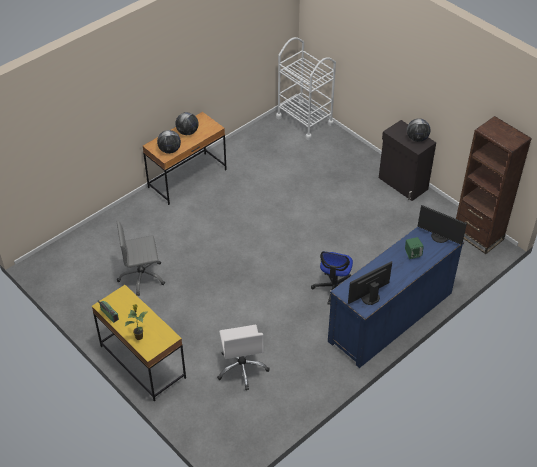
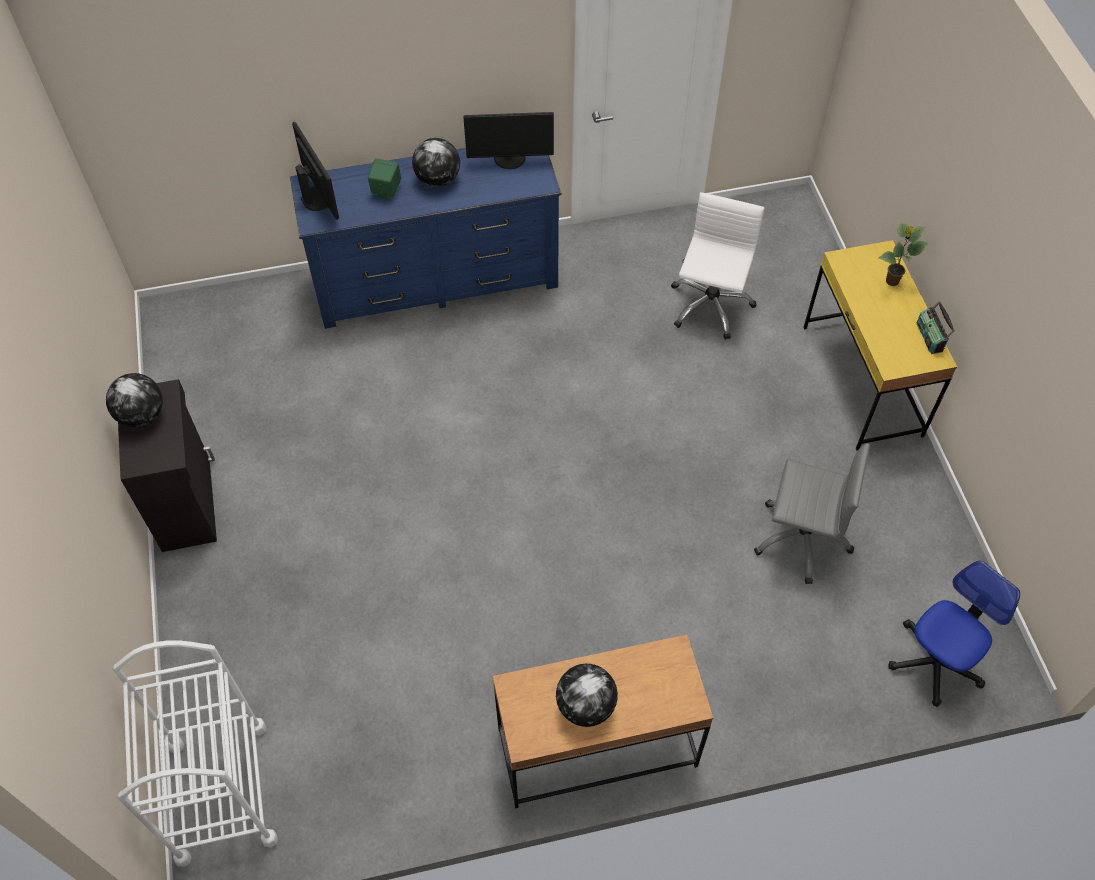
camera: 150 degrees left, 10 degrees up
globe [157,130,181,154] -> globe moved to [412,138,460,187]
office chair [311,251,353,305] -> office chair moved to [889,561,1020,707]
brown bookcase [456,116,532,254] -> none

